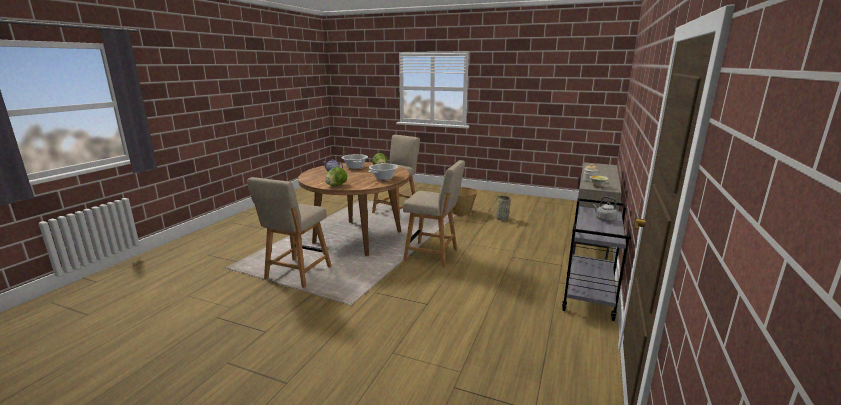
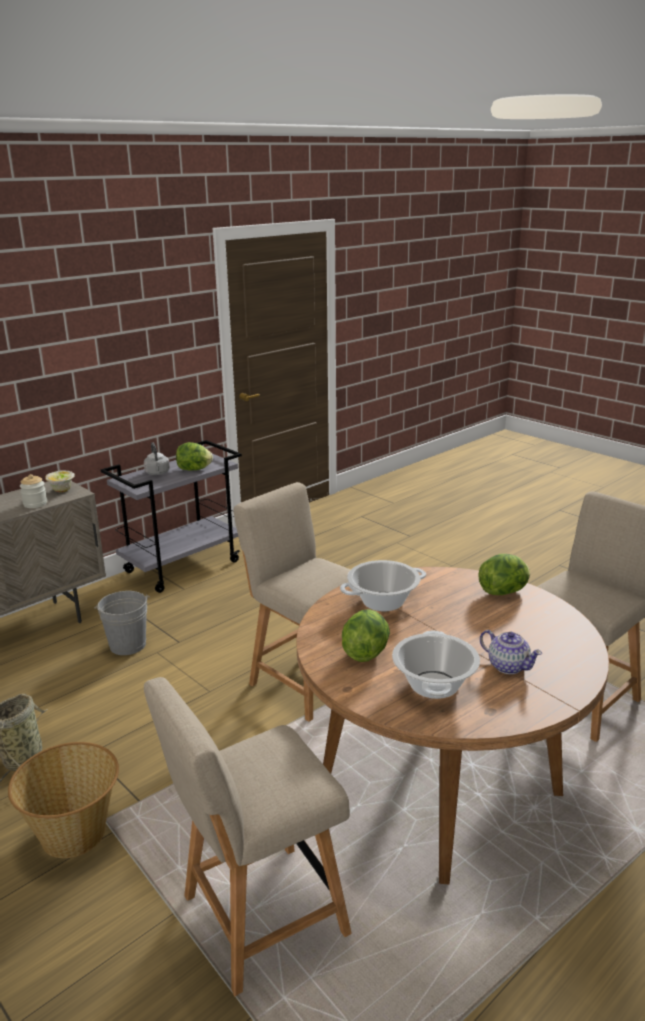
camera: 155 degrees left, 5 degrees up
none -> grey bucket [94,591,150,655]
none -> lettuce [176,442,213,470]

